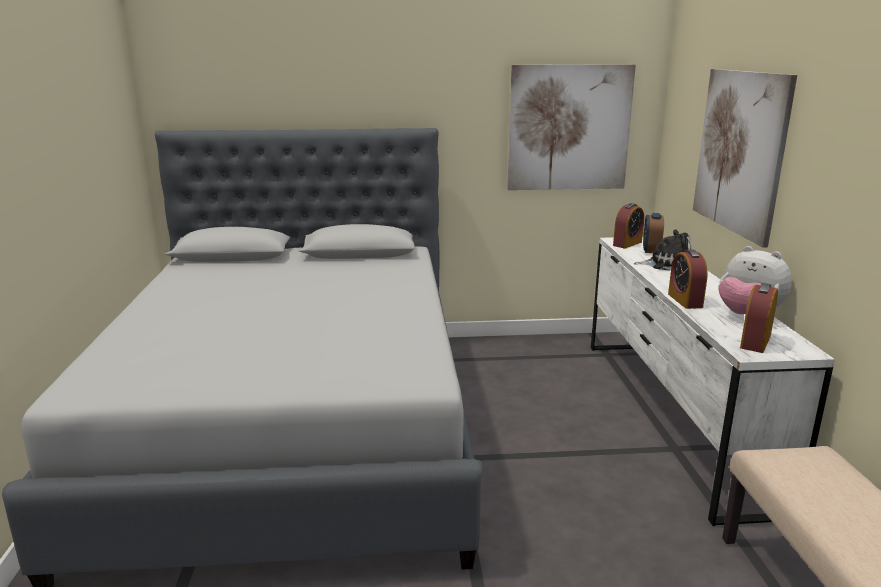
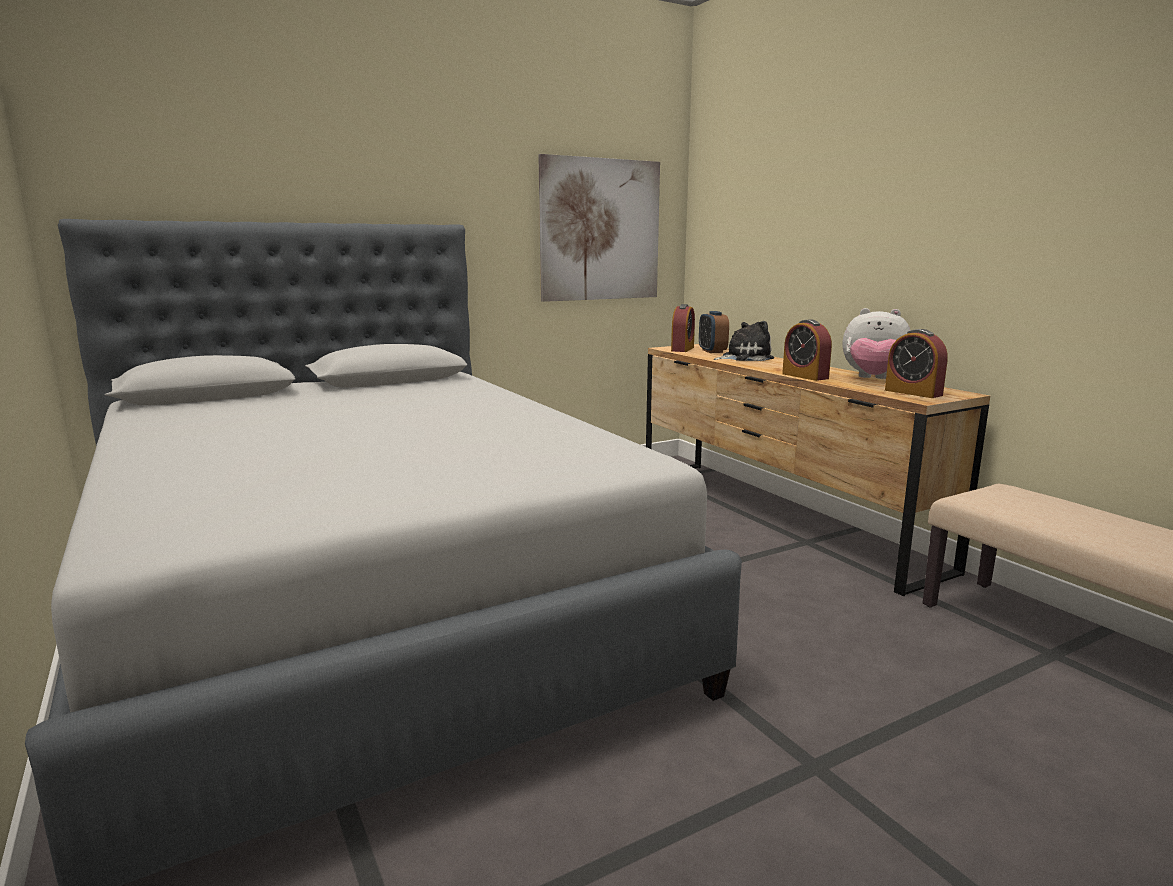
camera: 25 degrees left, 5 degrees down
white dresser [591,237,835,526] -> brown dresser [646,344,990,596]
picture [693,69,797,247] -> none
alarm clock [740,283,778,353] -> alarm clock turned 45 degrees counterclockwise [885,329,948,398]

